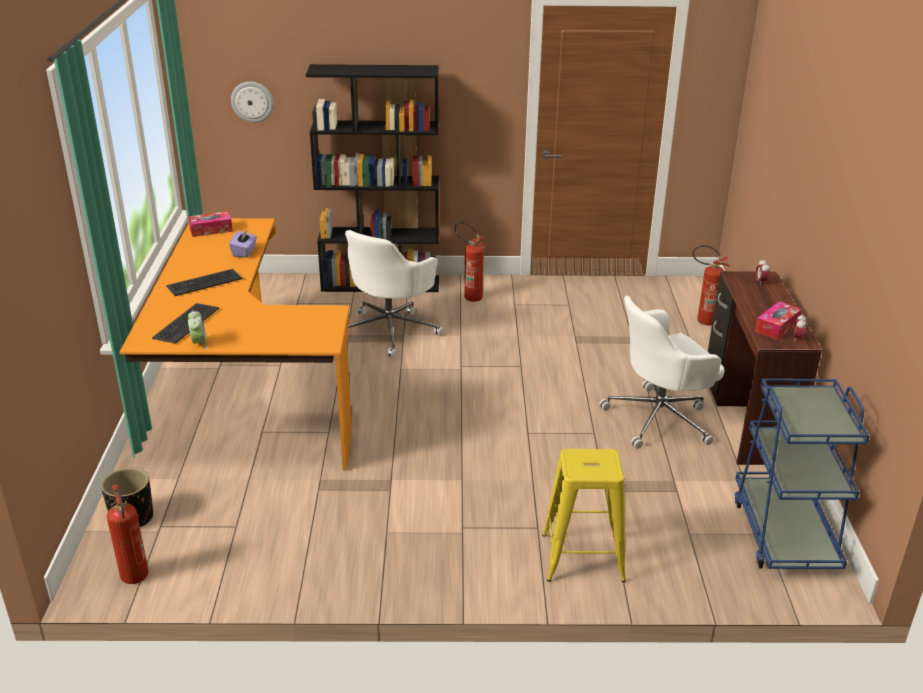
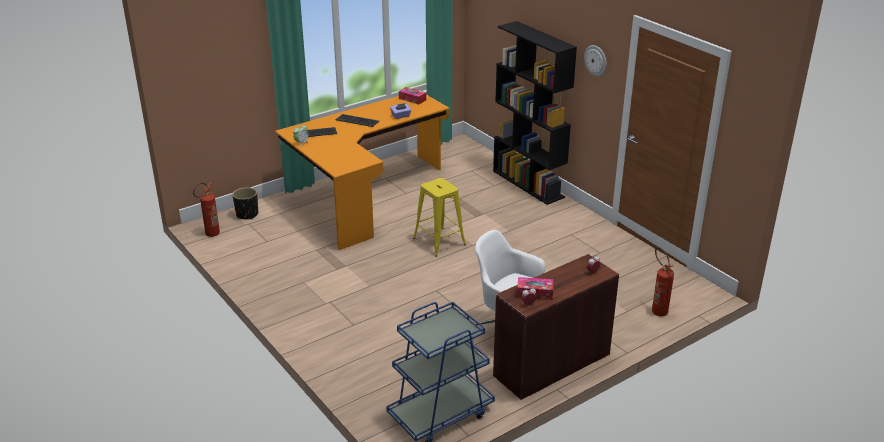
camera: 55 degrees right, 0 degrees up
wall clock [231,82,274,123] -> wall clock moved to [584,45,607,77]
white office chair [345,230,443,358] -> none
fire extinguisher [455,221,487,302] -> none
yellow stool [542,449,626,582] -> yellow stool moved to [413,178,466,257]

